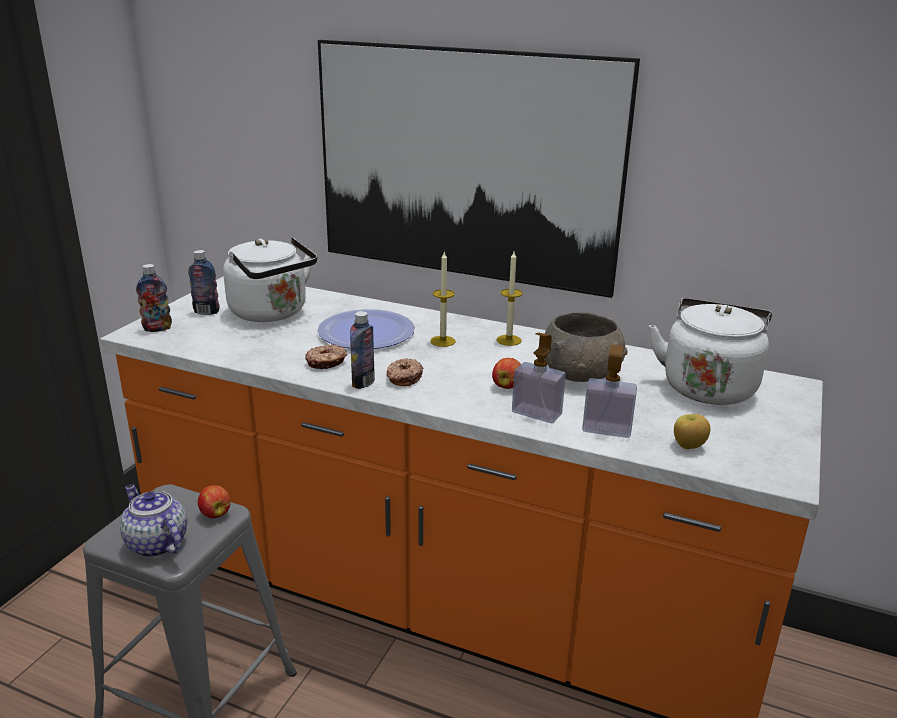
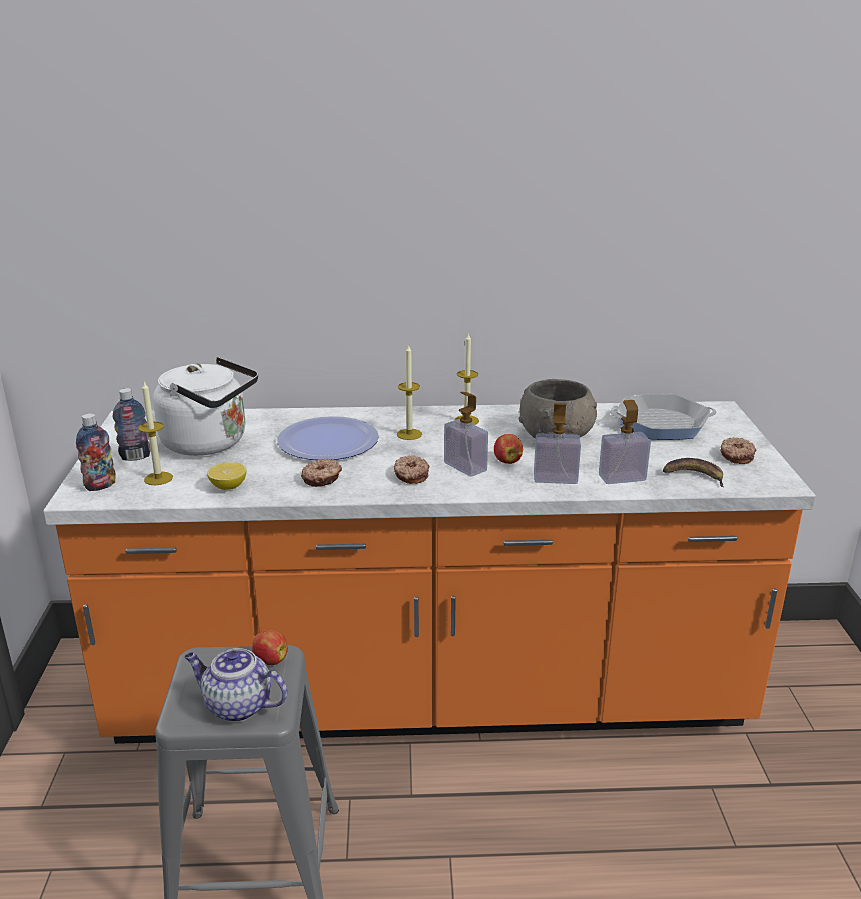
camera: 25 degrees left, 0 degrees up
picture [318,40,640,298] -> none
bottle [350,311,375,389] -> none
white kettle [649,298,772,405] -> frying pan [610,394,717,440]
apple [674,414,710,449] -> banana [663,458,724,487]
none -> candle [138,382,173,485]
none -> lemon [207,462,246,490]
none -> soap dispenser [444,392,488,477]
none -> donut [720,437,756,464]

